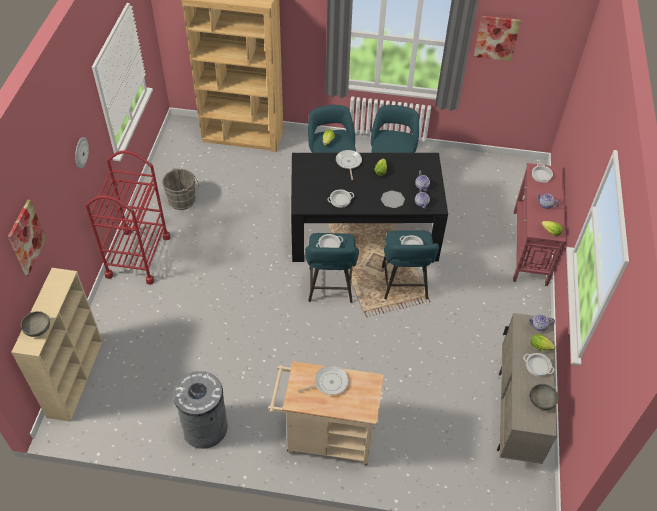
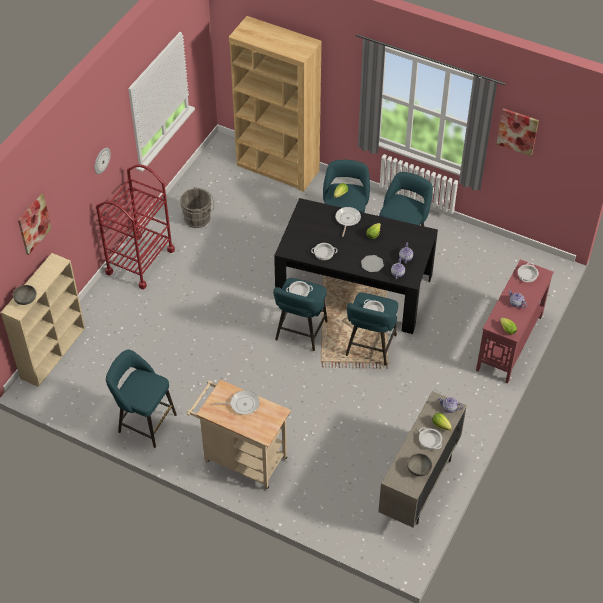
camera: 20 degrees right, 0 degrees up
grey trash can [173,371,228,449] -> turquoise stool [106,350,177,448]

